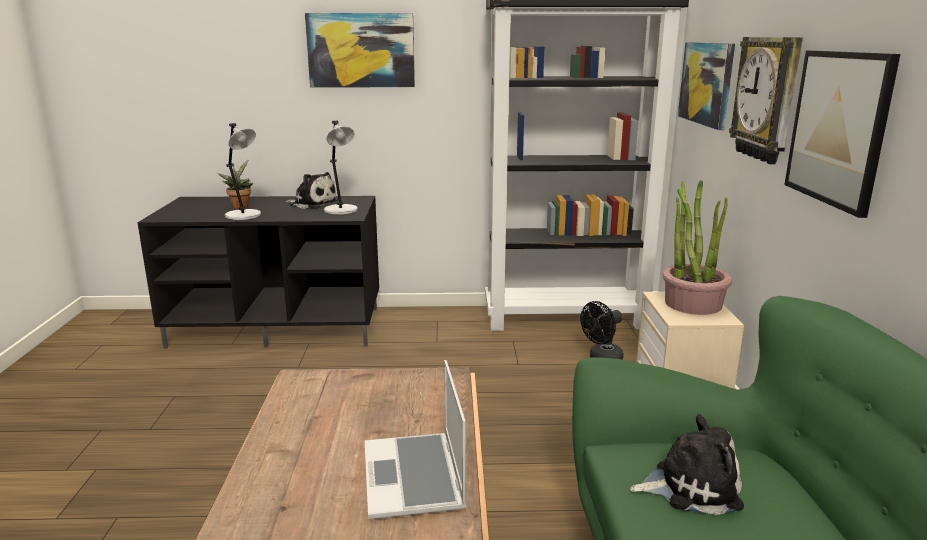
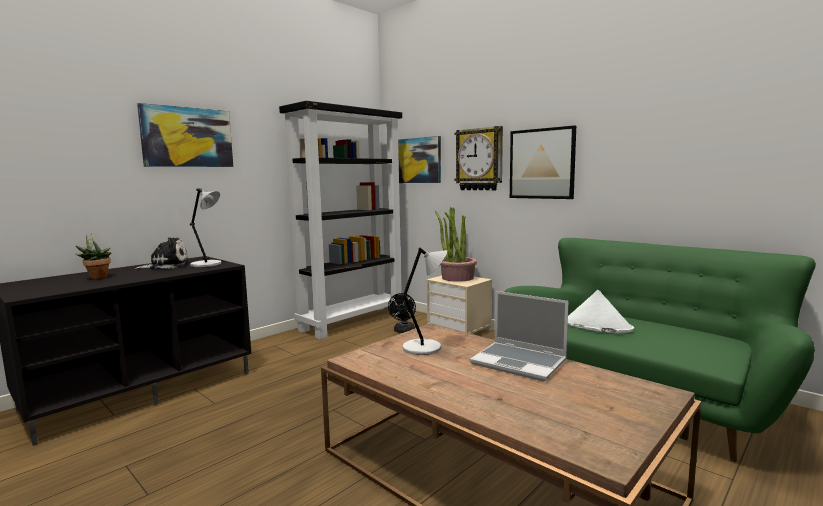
camera: 45 degrees left, 10 degrees down
grey table lamp [225,123,261,220] -> grey table lamp moved to [403,247,447,355]
plush toy [630,414,744,515] -> white hat [568,290,634,333]

